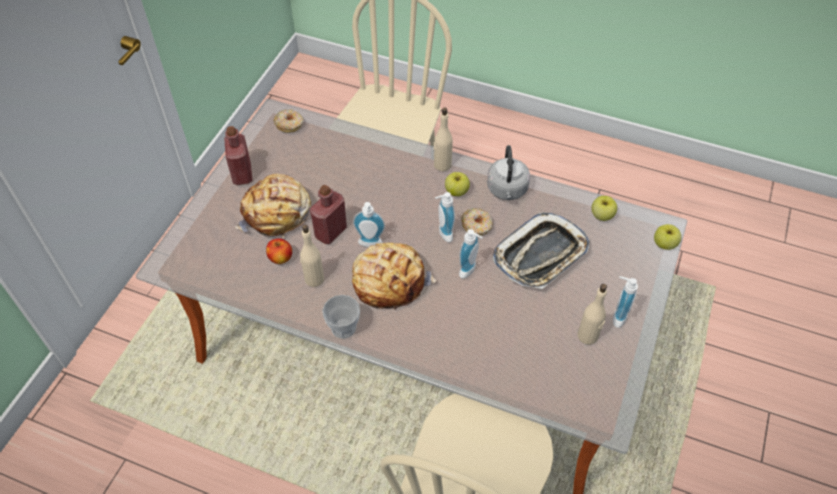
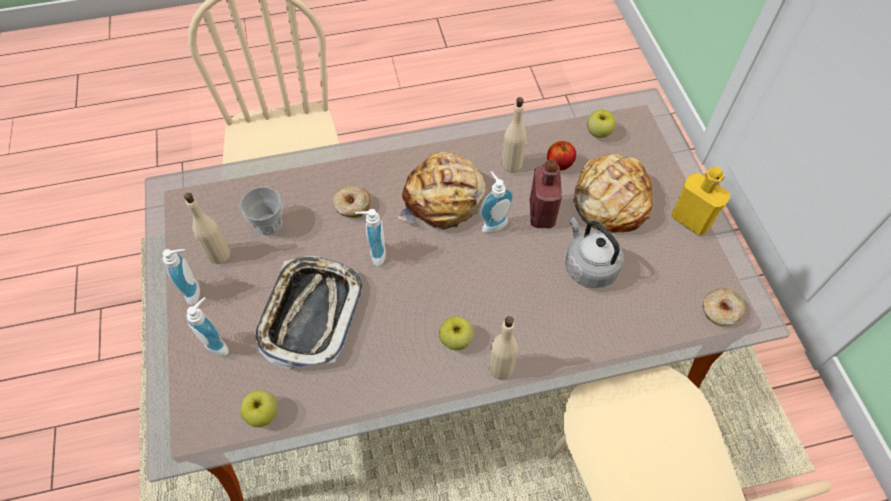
camera: 145 degrees right, 5 degrees up
red bottle [224,126,253,185] -> yellow bottle [672,166,730,235]
cup [322,295,360,339] -> cup moved to [240,187,283,235]
soap dispenser [435,192,455,242] -> soap dispenser moved to [186,297,228,357]
donut [461,208,493,236] -> donut moved to [333,186,371,218]
grey kettle [487,145,530,200] -> grey kettle moved to [565,217,624,288]
apple [654,224,681,250] -> apple moved to [587,110,616,138]

